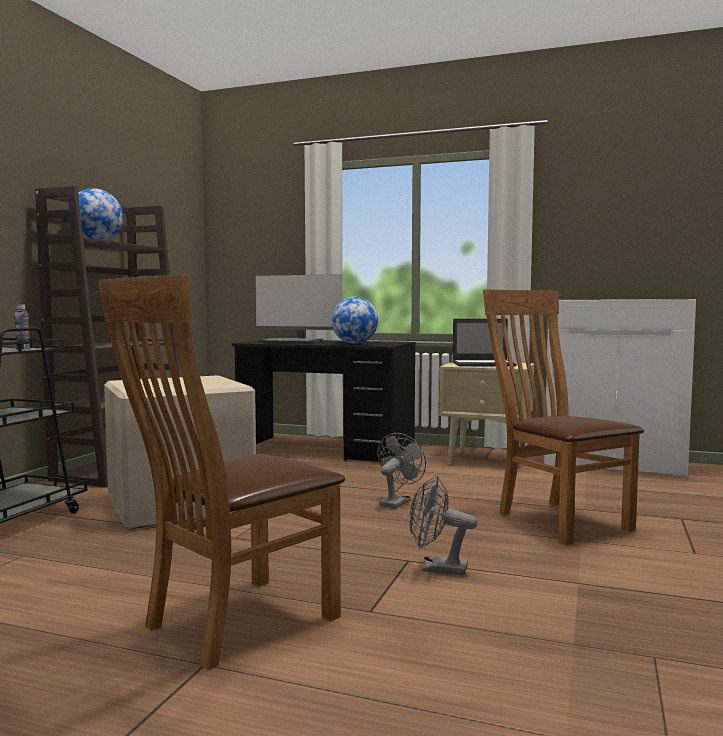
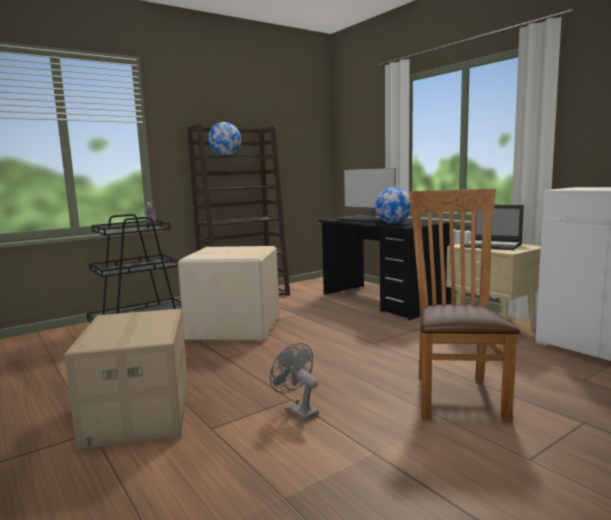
camera: 35 degrees right, 5 degrees up
brown chair [99,275,345,670] -> cardboard box [64,308,188,450]
grey fan [378,433,426,509] -> none

